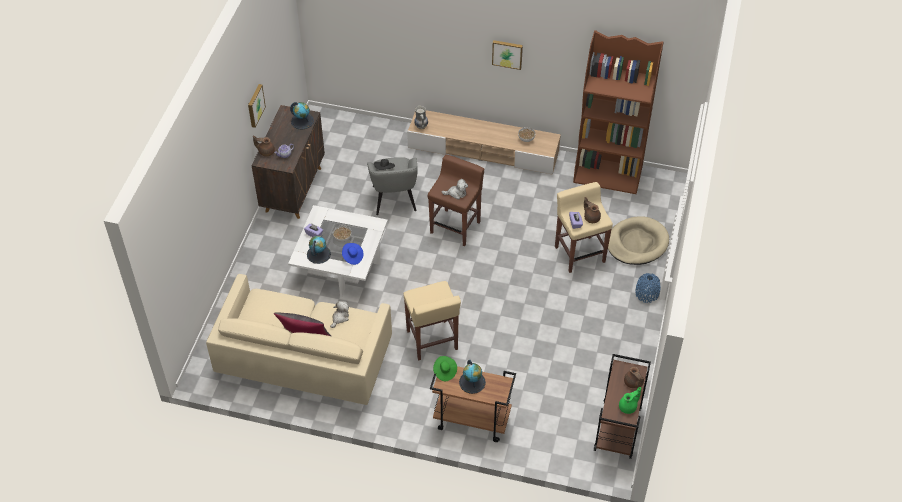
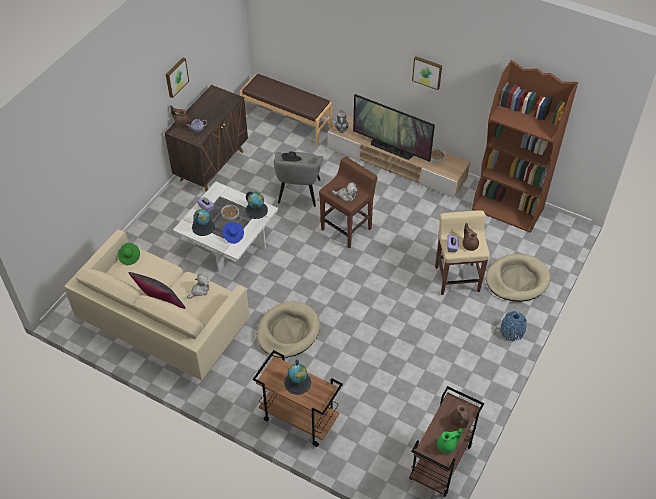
camera: 15 degrees right, 0 degrees up
globe [290,102,314,130] -> globe moved to [245,191,268,219]
beige stool [403,281,461,360] -> beige dog bed [257,301,320,358]
green hat [433,356,457,381] -> green hat moved to [118,243,140,265]
none -> brown bench [240,74,332,145]
none -> television [353,94,435,162]

